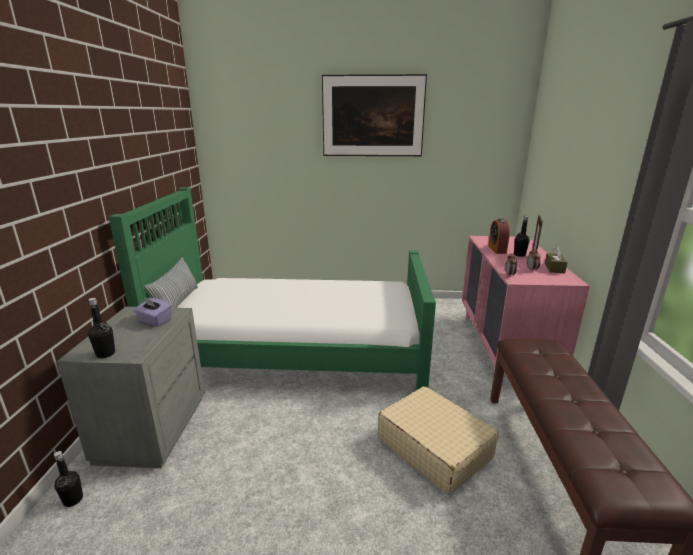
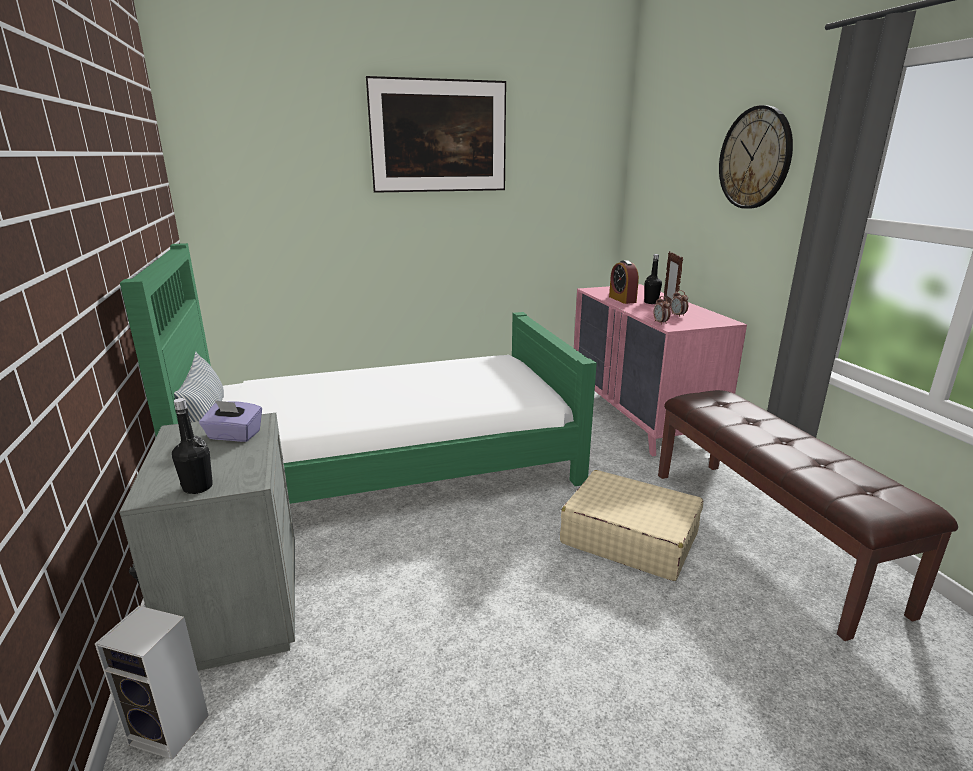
camera: 20 degrees left, 0 degrees up
black bottle [54,451,83,507] -> speaker [95,606,209,760]
brown tissue box [545,247,567,274] -> none
none -> wall clock [719,105,793,209]

